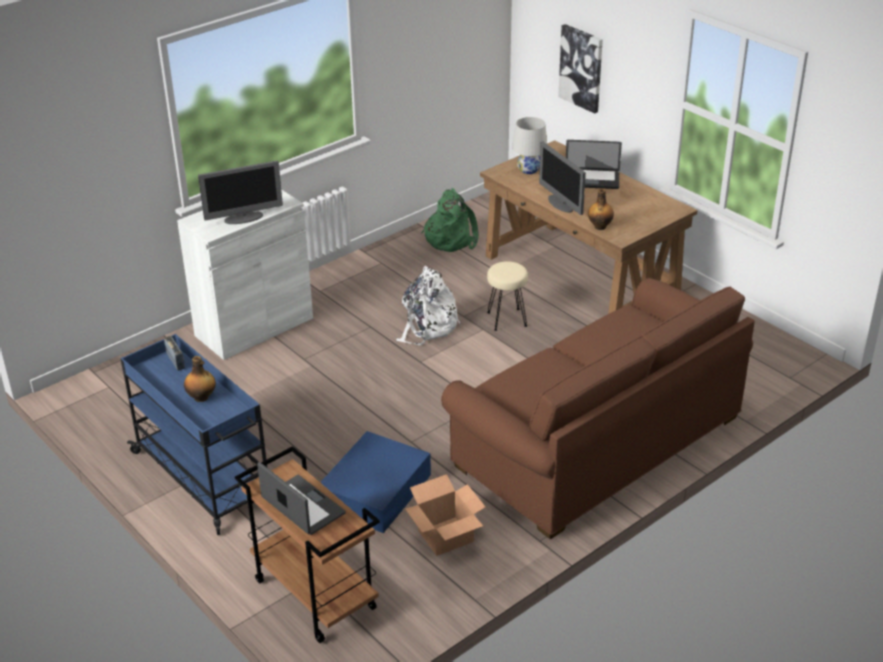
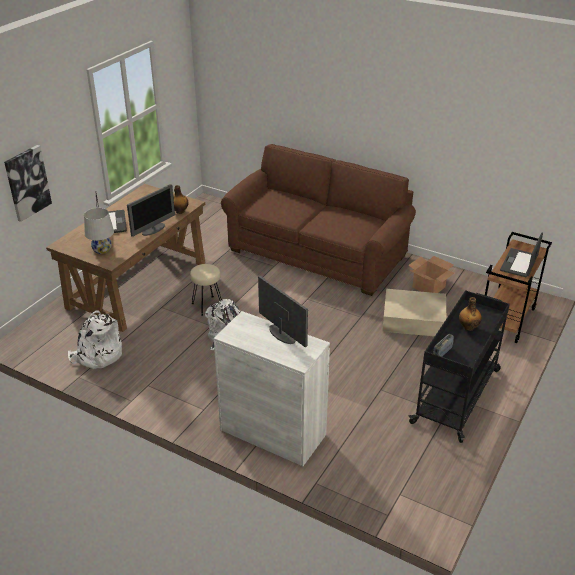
camera: 110 degrees left, 0 degrees up
blue cart [121,334,267,535] -> black cart [408,290,510,443]
blue storage box [320,431,431,533] -> beige storage box [382,289,446,337]
green backpack [421,188,479,252] -> white backpack [68,311,122,369]

